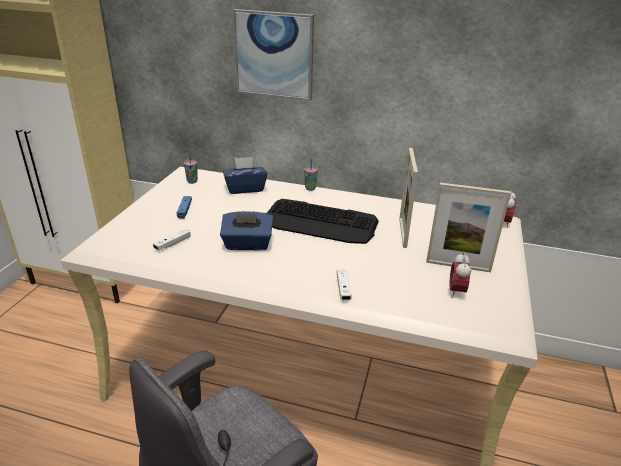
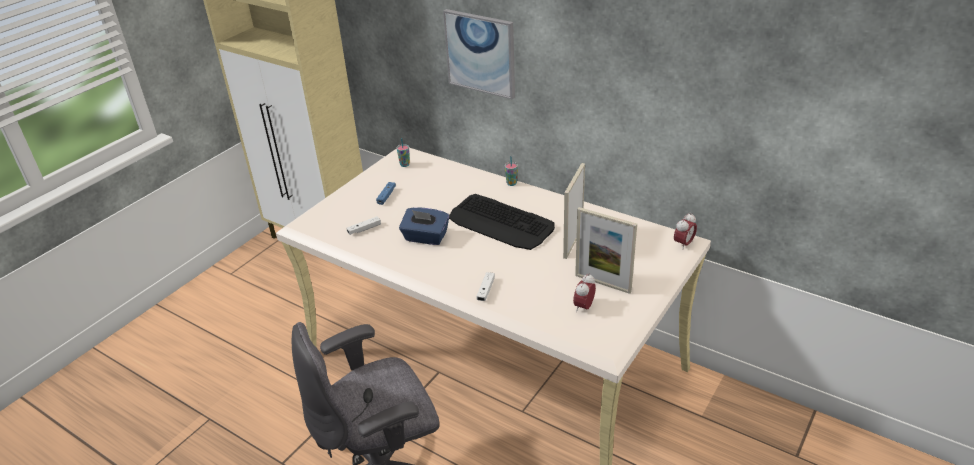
camera: 20 degrees right, 5 degrees up
blue tissue box [223,157,267,194] -> none

